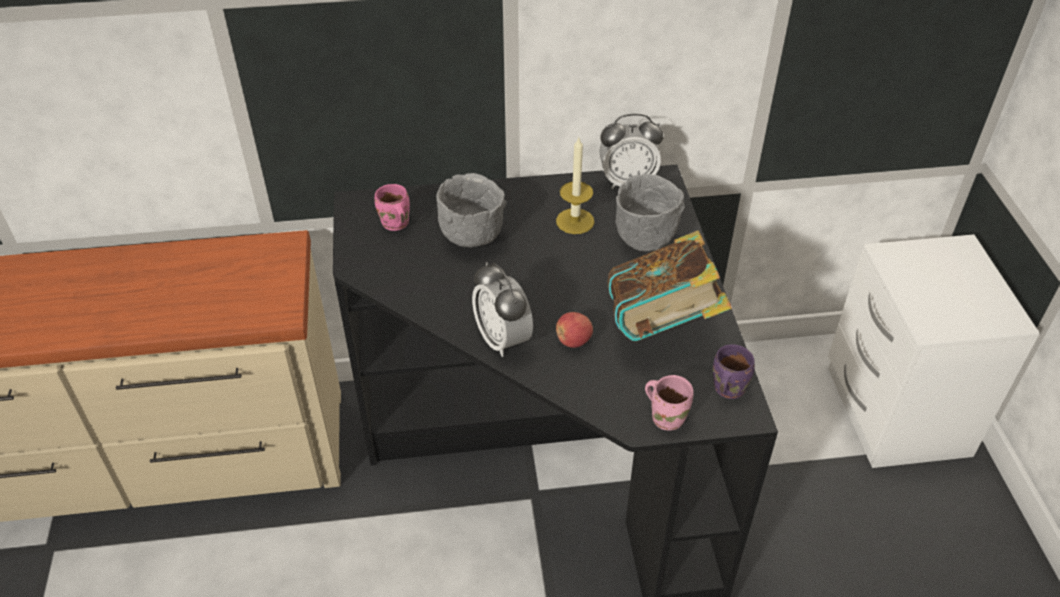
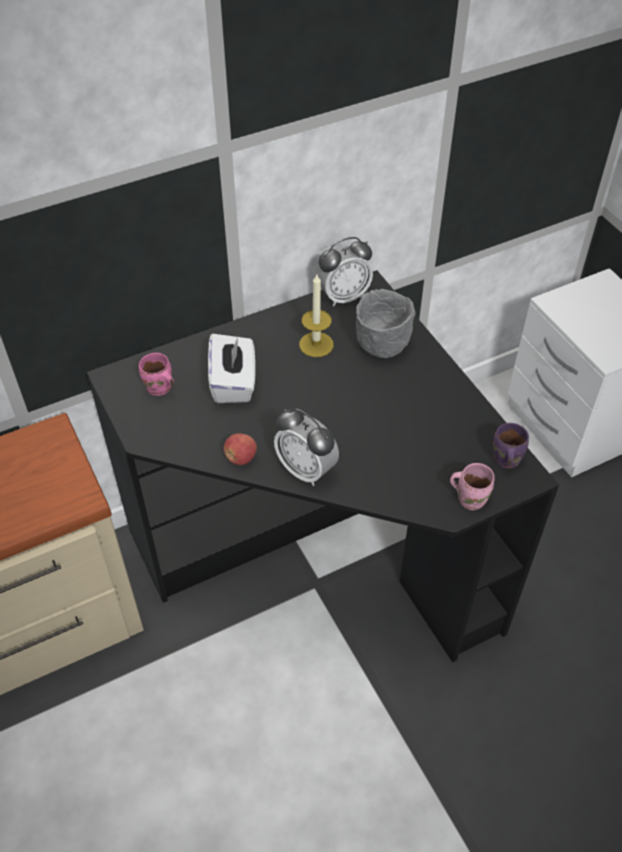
camera: 20 degrees left, 5 degrees up
grey bowl [436,173,507,247] -> white tissue box [208,334,255,403]
apple [556,312,593,348] -> apple moved to [224,433,257,465]
book [608,230,732,341] -> none

